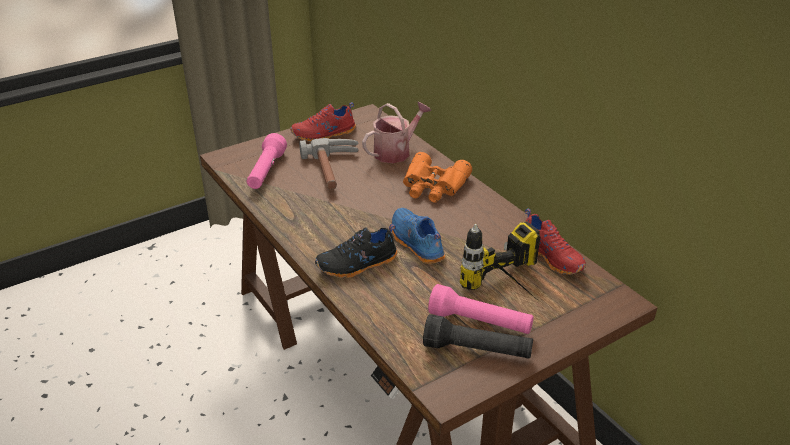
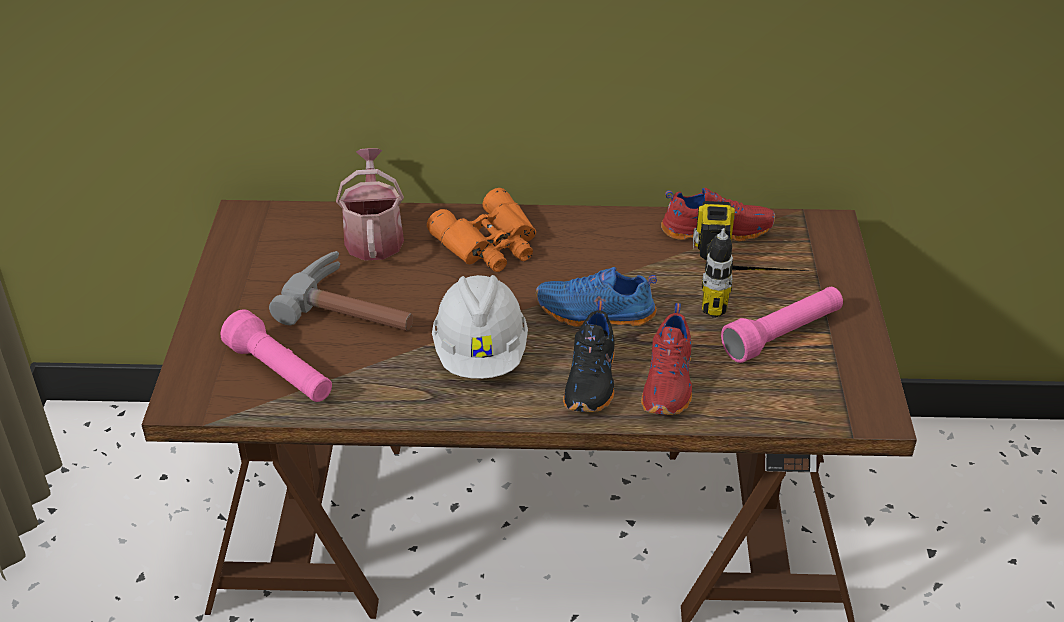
camera: 55 degrees left, 5 degrees up
red shoe [290,102,356,142] -> red shoe moved to [641,303,692,415]
black flashlight [423,314,533,359] -> none
none -> white hard hat [432,275,528,379]

